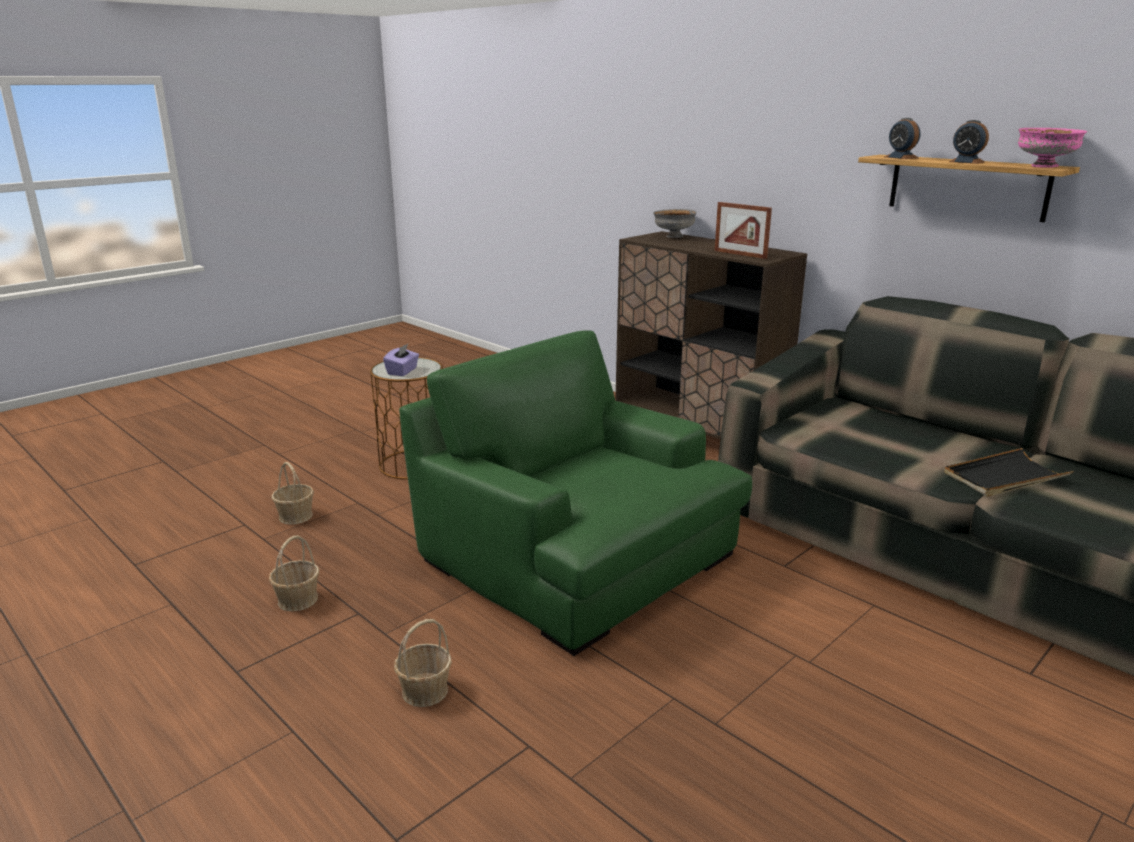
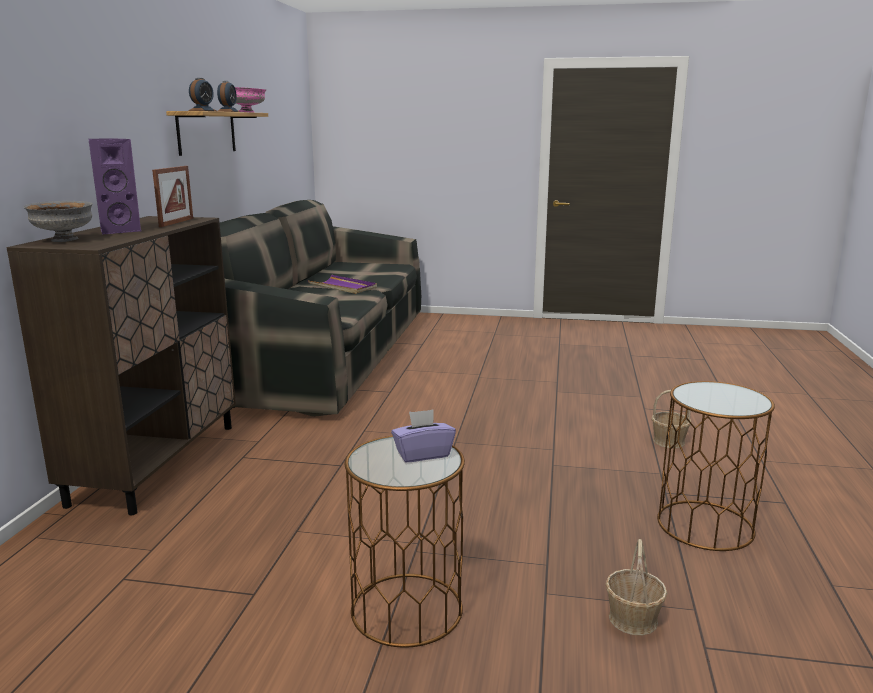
camera: 125 degrees left, 5 degrees down
basket [269,535,319,611] -> brown side table [657,381,775,551]
green armchair [399,330,752,656] -> none
black tray [944,448,1074,497] -> purple tray [308,275,377,294]
none -> purple speaker [88,138,141,235]

